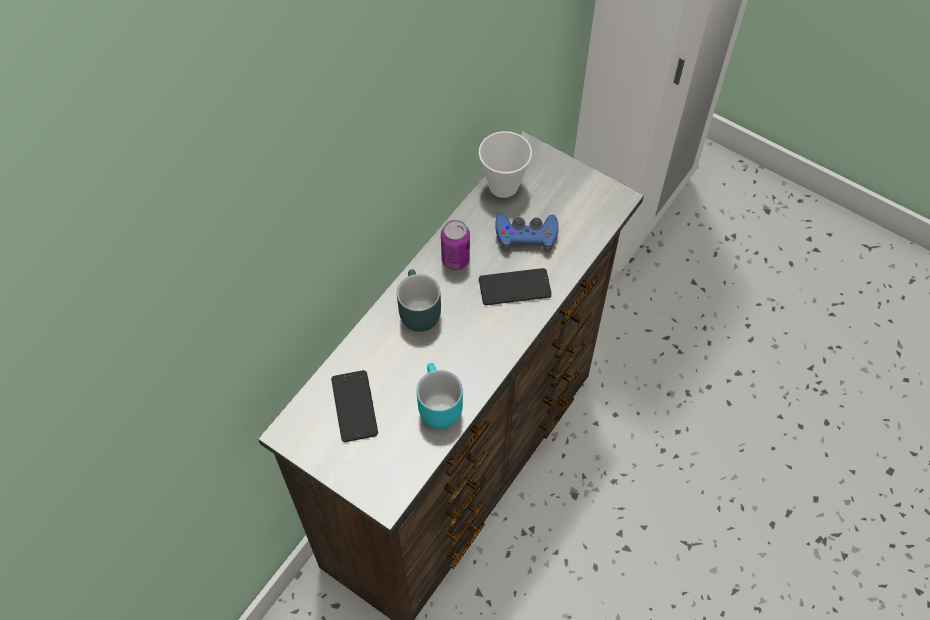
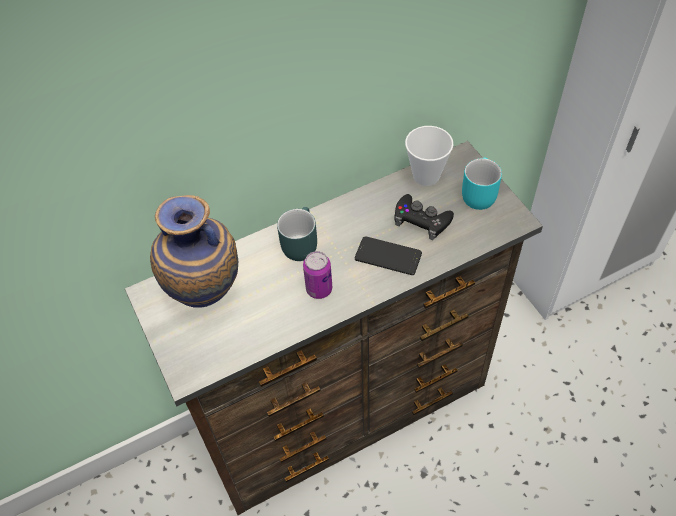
camera: 30 degrees right, 5 degrees down
phone [331,370,378,442] -> vase [150,195,238,308]
turquoise mug [417,363,463,429] -> turquoise mug moved to [462,157,502,210]
can [441,220,470,270] -> can moved to [303,251,332,299]
blue game controller [495,213,559,253] -> black game controller [395,194,454,240]

